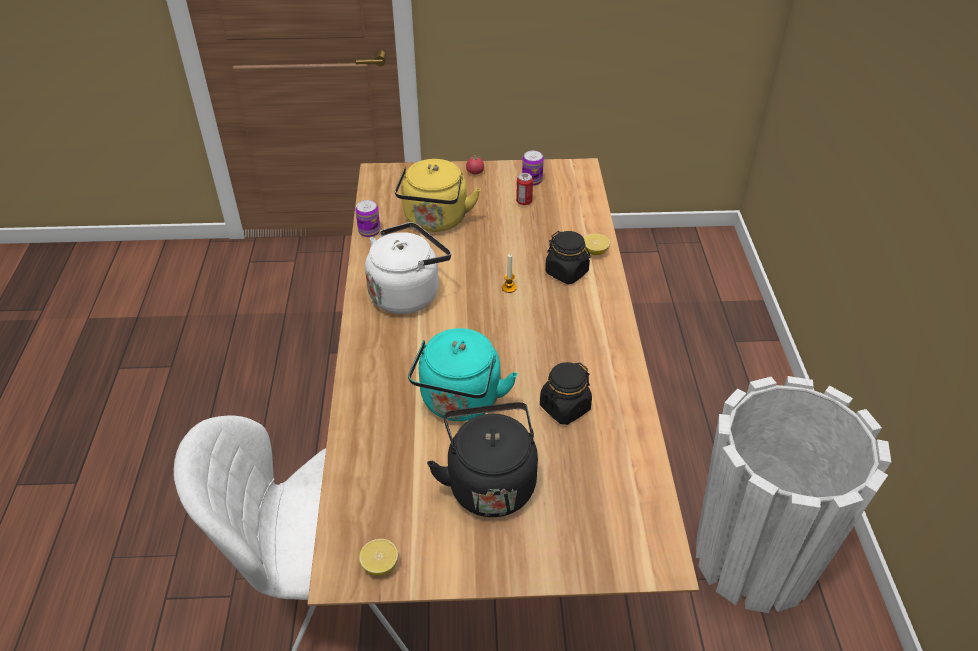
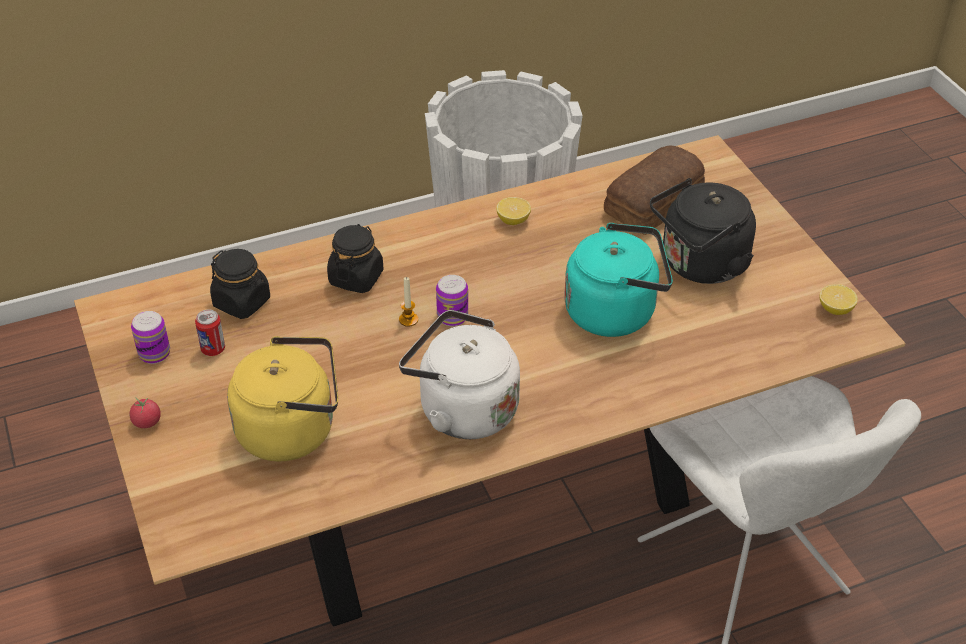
camera: 110 degrees left, 0 degrees up
can [355,200,380,238] -> can moved to [436,275,468,326]
black jar [540,362,592,425] -> black jar moved to [210,249,270,319]
lemon [584,233,610,255] -> lemon moved to [496,197,531,225]
none -> bread [604,146,705,235]

